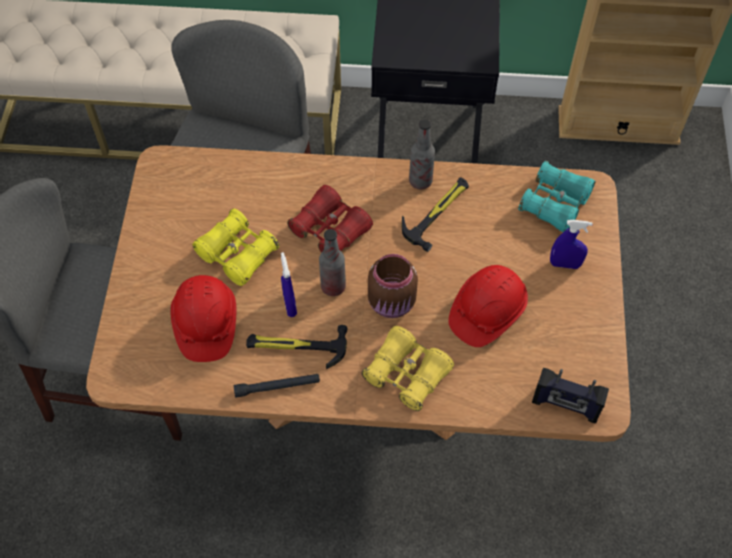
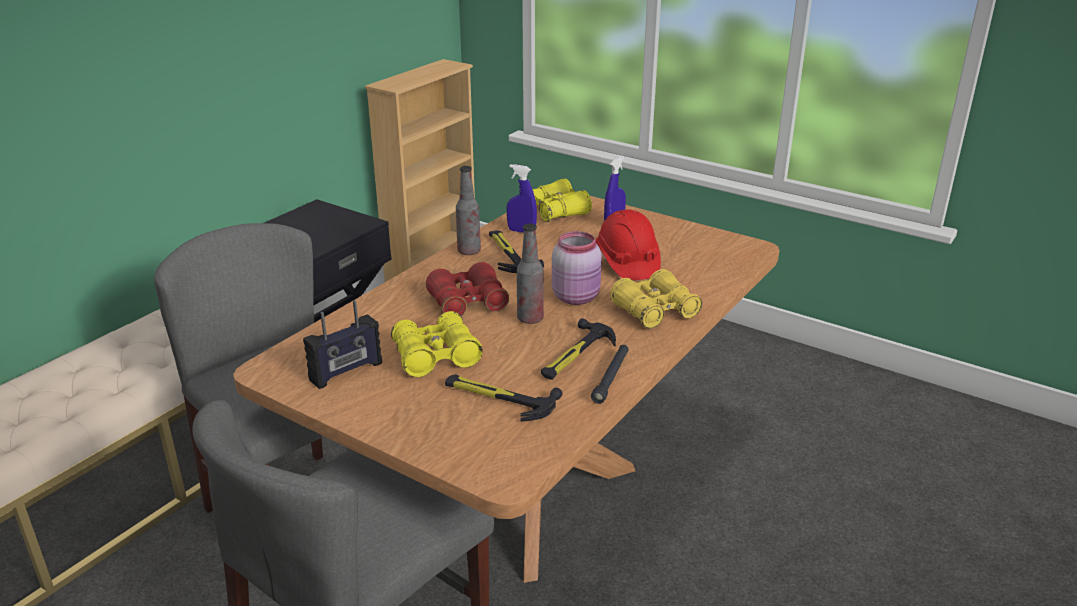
camera: 60 degrees left, 30 degrees down
red hard hat [170,275,236,362] -> hammer [445,374,562,422]
blue spray bottle [281,252,297,317] -> blue spray bottle moved to [506,164,537,233]
brown jar [368,254,418,318] -> pink jar [552,231,602,305]
turquoise binoculars [518,161,596,232] -> yellow binoculars [532,179,592,222]
radio [532,368,609,423] -> radio moved to [303,300,382,389]

